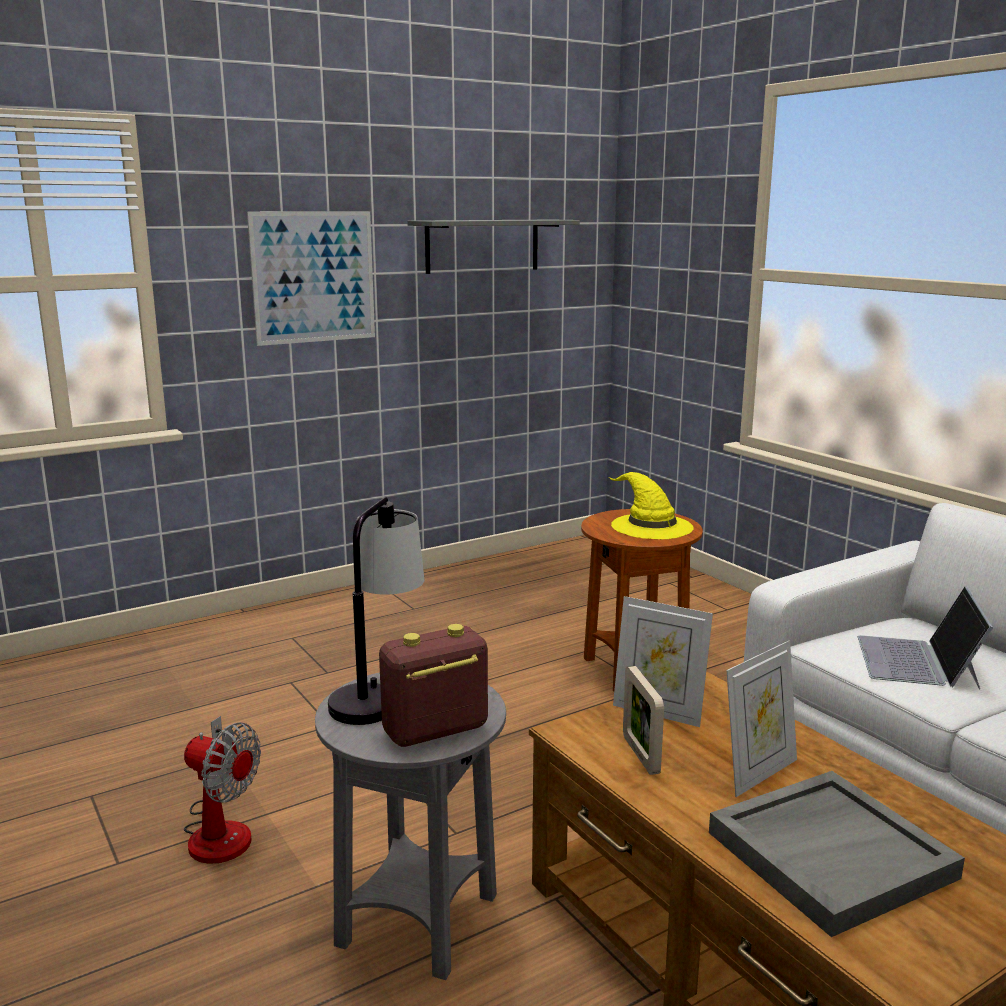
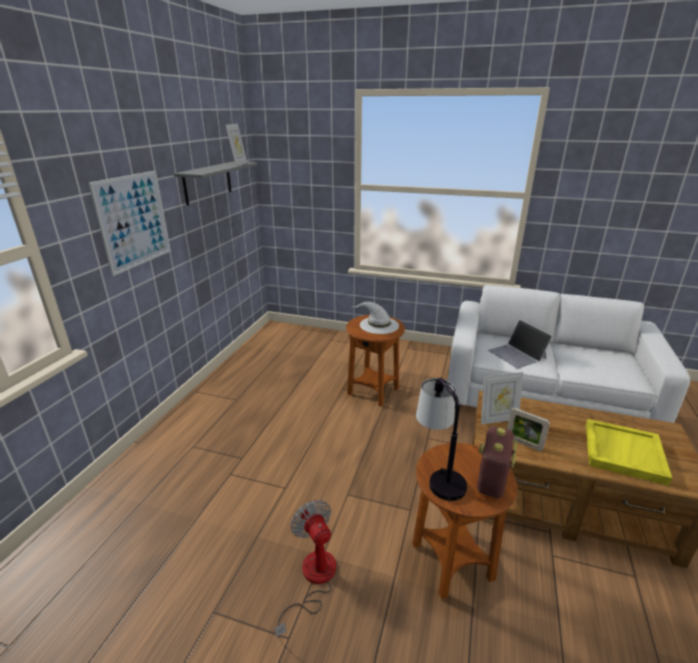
camera: 40 degrees left, 10 degrees up
fan [184,716,261,864] -> fan turned 105 degrees counterclockwise [275,500,336,638]
grey side table [315,672,506,980] -> brown side table [412,443,518,599]
yellow hat [609,472,694,539] -> white hat [351,302,399,334]
grey tray [709,771,965,937] -> yellow tray [586,419,672,486]
picture frame [726,641,797,797] -> picture frame moved to [225,124,247,166]

